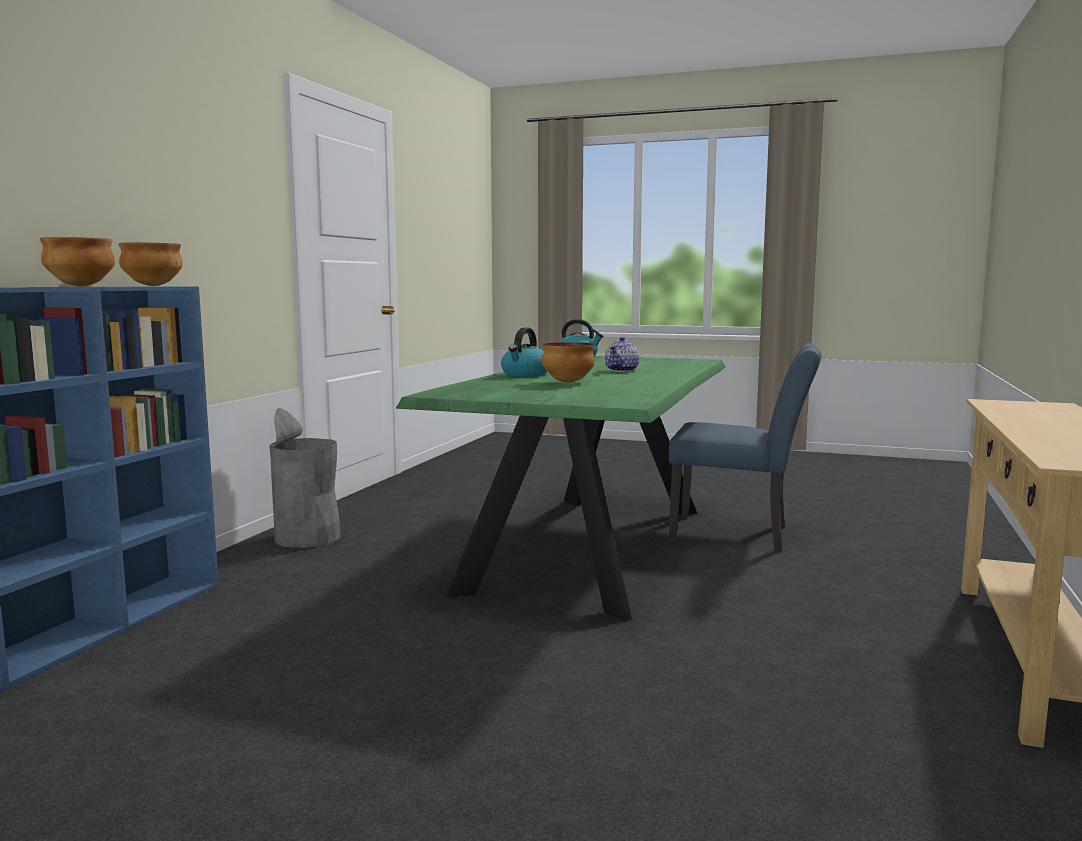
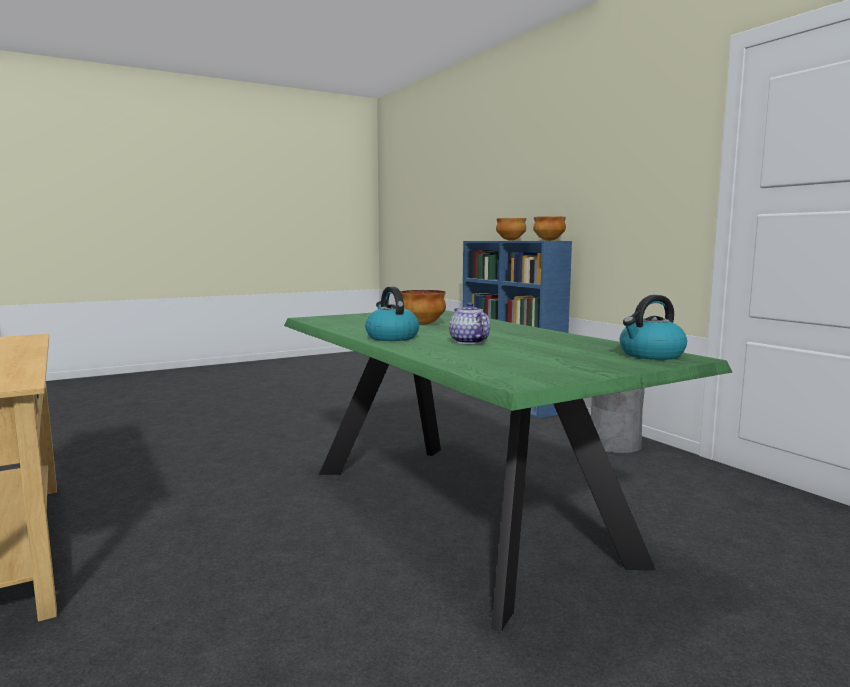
camera: 130 degrees right, 0 degrees up
kettle [501,327,547,377] -> kettle moved to [365,287,419,341]
blue chair [669,343,822,551] -> none

